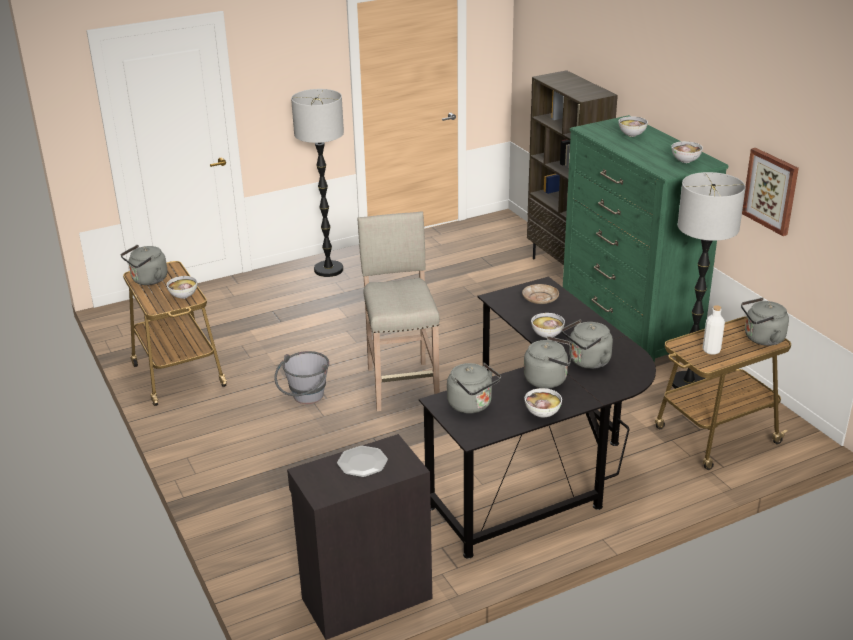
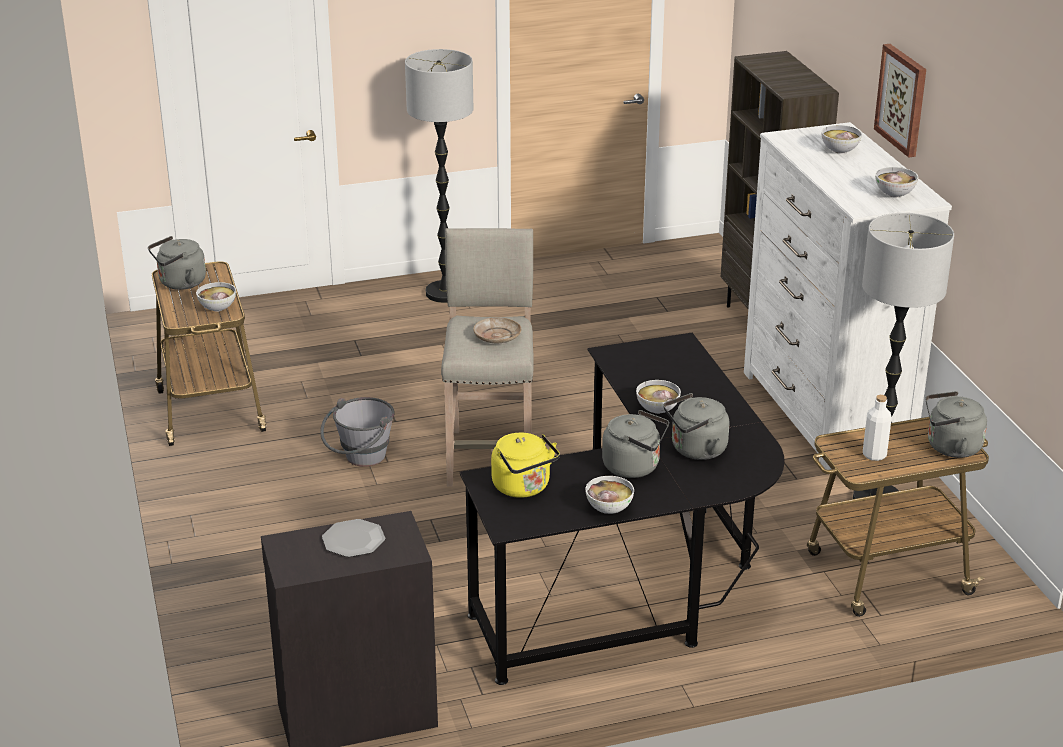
camera: 10 degrees right, 0 degrees up
grey kettle [447,363,501,414] -> yellow kettle [491,433,560,498]
beige plate [522,284,559,304] -> beige plate moved to [473,317,521,343]
green dresser [563,115,729,363] -> white dresser [744,122,952,470]
picture [742,148,799,236] -> picture moved to [874,44,926,158]

